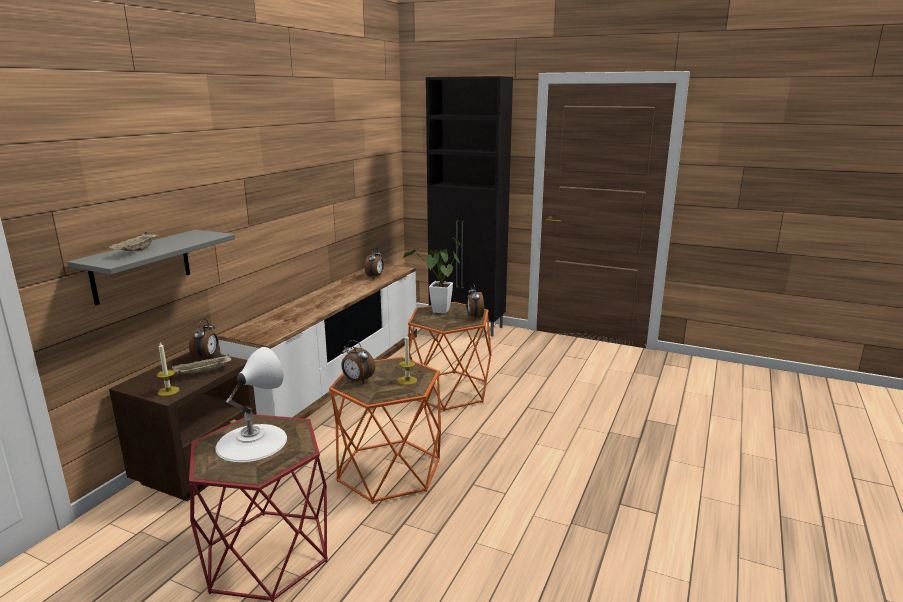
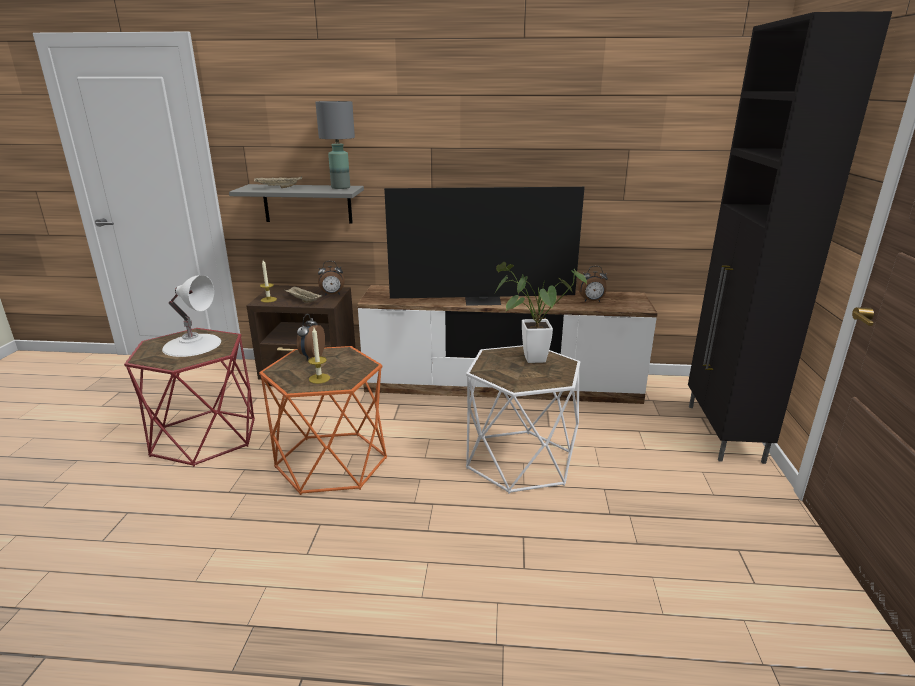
camera: 70 degrees right, 5 degrees up
orange side table [408,302,492,412] -> white side table [466,345,580,494]
alarm clock [466,284,484,318] -> none
none -> grey table lamp [315,101,355,189]
none -> television [384,187,585,306]

